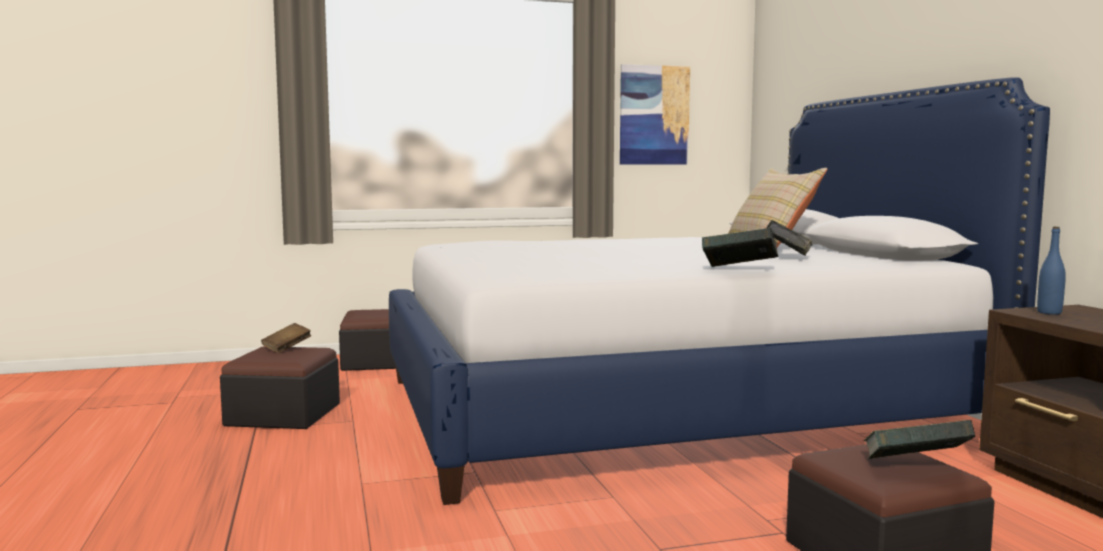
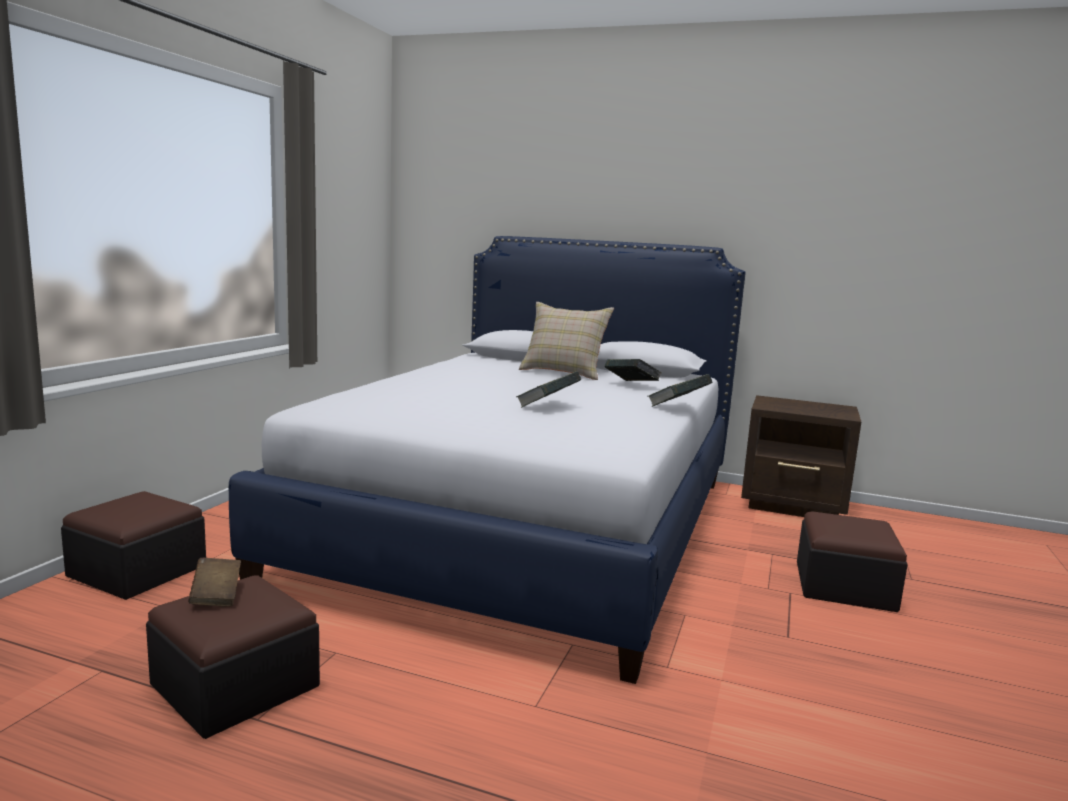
camera: 55 degrees left, 5 degrees up
picture [620,64,690,165] -> none
book [863,420,975,459] -> book moved to [516,371,581,408]
blue bottle [1037,227,1066,314] -> none

